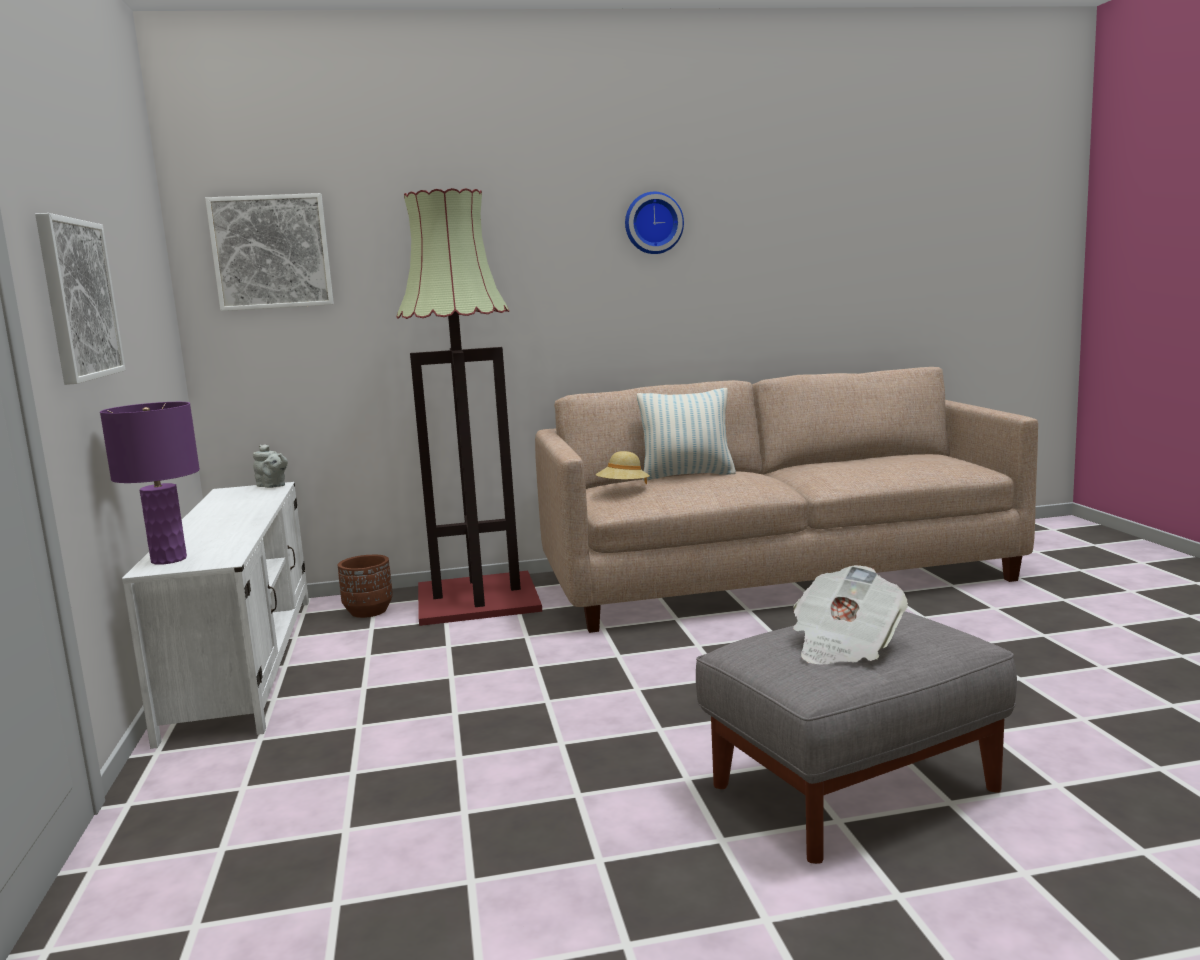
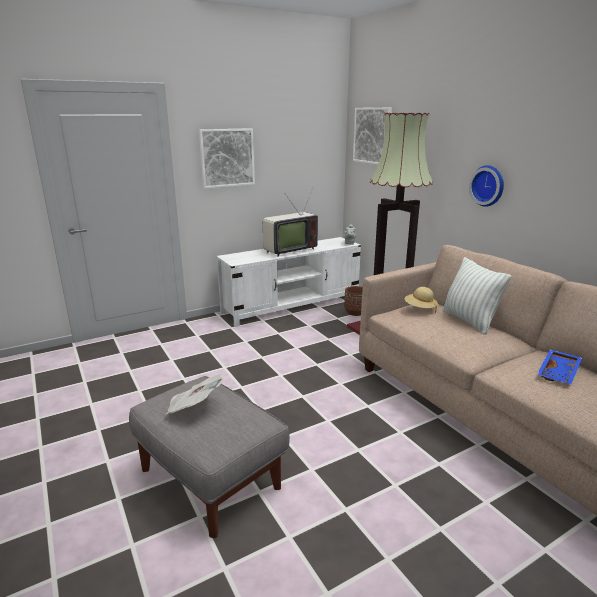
camera: 70 degrees right, 10 degrees up
purple table lamp [100,402,200,565] -> none
wall clock [625,192,684,254] -> wall clock moved to [469,165,504,207]
none -> television [263,189,318,257]
none -> blue tray [537,349,582,384]

